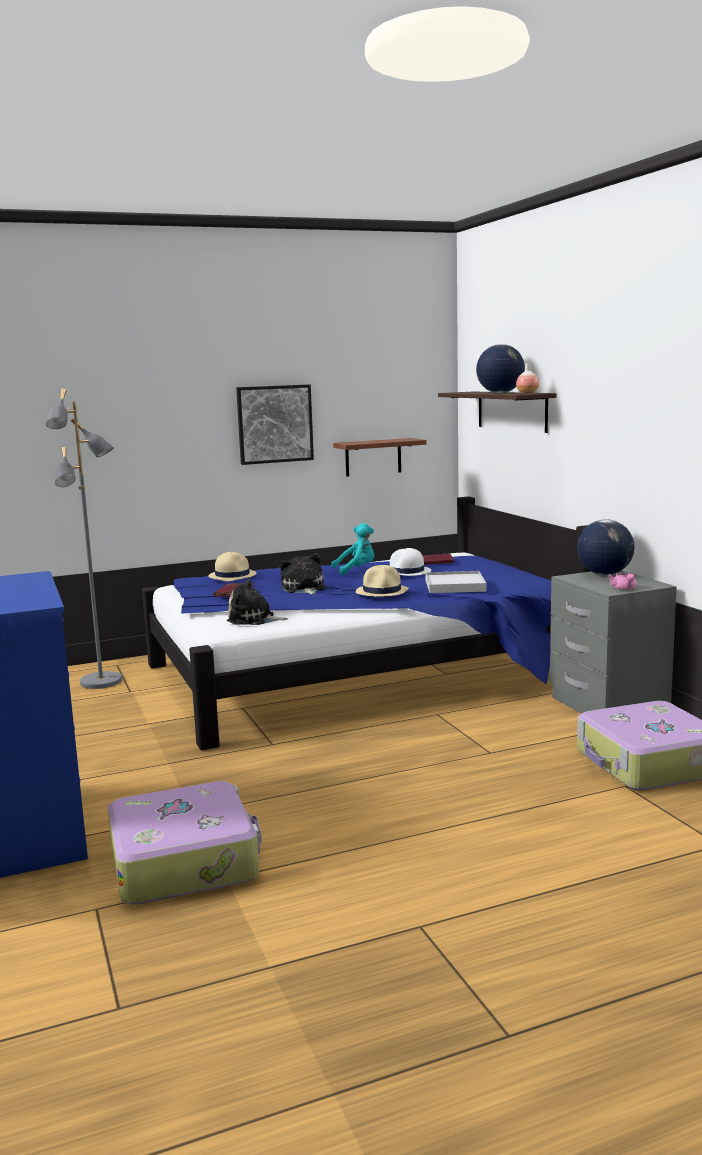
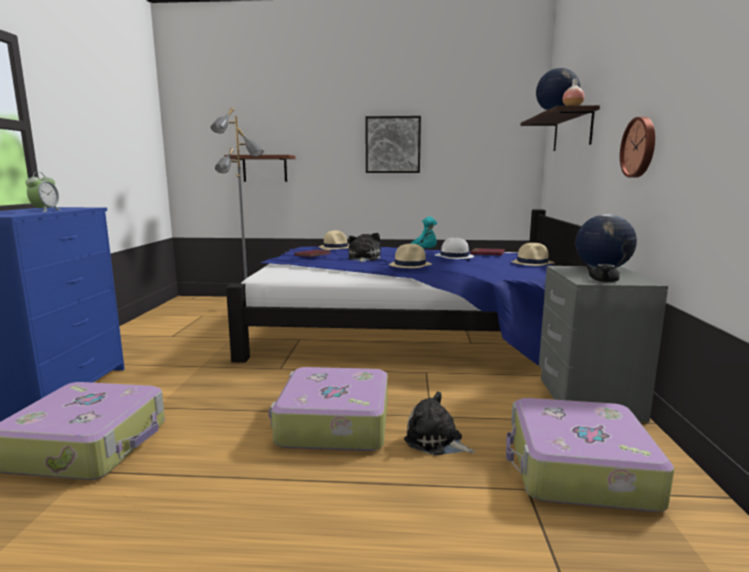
camera: 25 degrees right, 0 degrees up
plush toy [227,579,288,625] -> plush toy moved to [404,392,475,456]
shelf [333,438,427,477] -> shelf moved to [224,155,296,182]
white tray [425,571,486,593] -> none
pink teapot [608,572,637,590] -> black teapot [586,264,619,282]
none -> alarm clock [26,172,60,212]
none -> suitcase [268,367,388,451]
none -> beige hat [511,243,554,266]
none -> wall clock [620,117,655,178]

